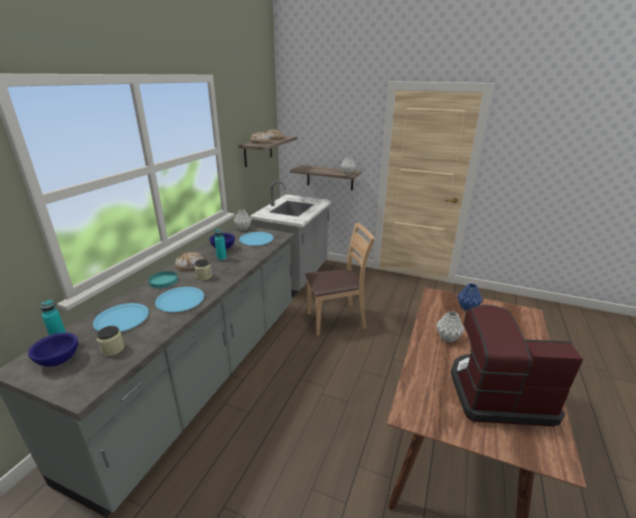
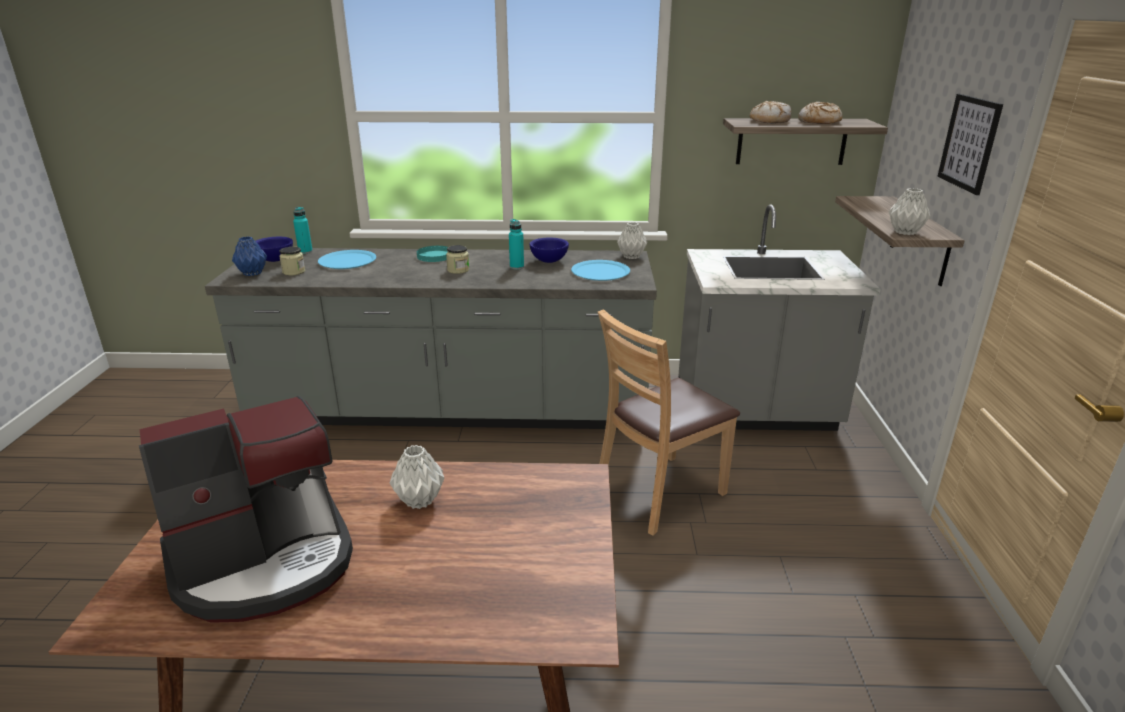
camera: 70 degrees right, 0 degrees up
blue plate [155,287,204,312] -> none
bread [175,252,204,271] -> none
brown chair [305,223,375,336] -> brown chair turned 90 degrees clockwise [598,309,740,536]
coffee machine [451,305,583,427] -> coffee machine turned 75 degrees clockwise [139,396,353,623]
blue vase [457,284,483,311] -> blue vase moved to [232,236,267,276]
none -> picture [938,94,1003,195]

